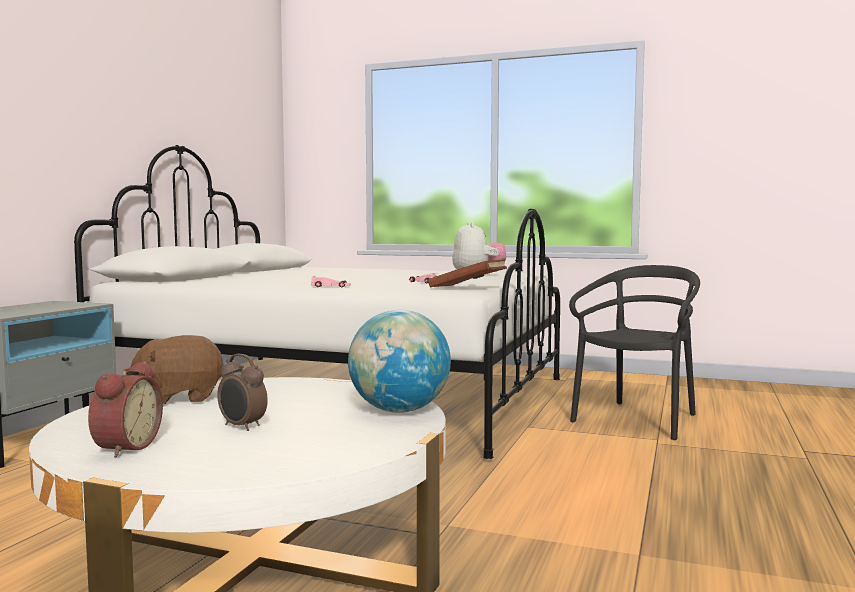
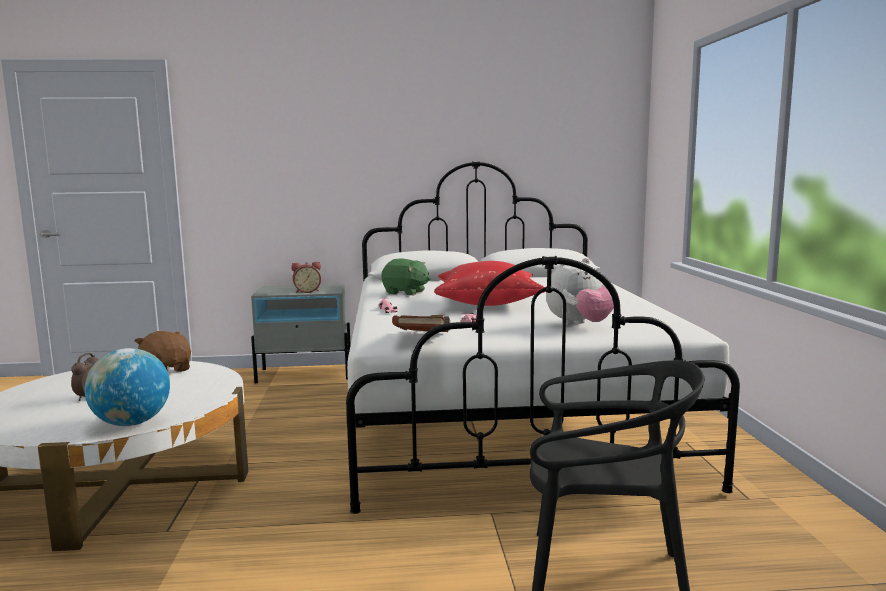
camera: 65 degrees right, 5 degrees up
alarm clock [88,362,163,458] -> alarm clock moved to [291,262,321,293]
none -> green plush toy [382,259,430,295]
none -> red pillow [434,261,546,306]

